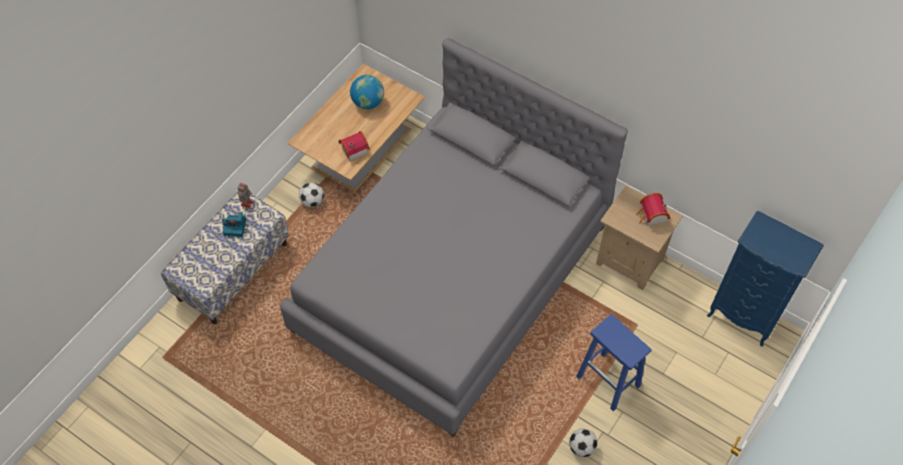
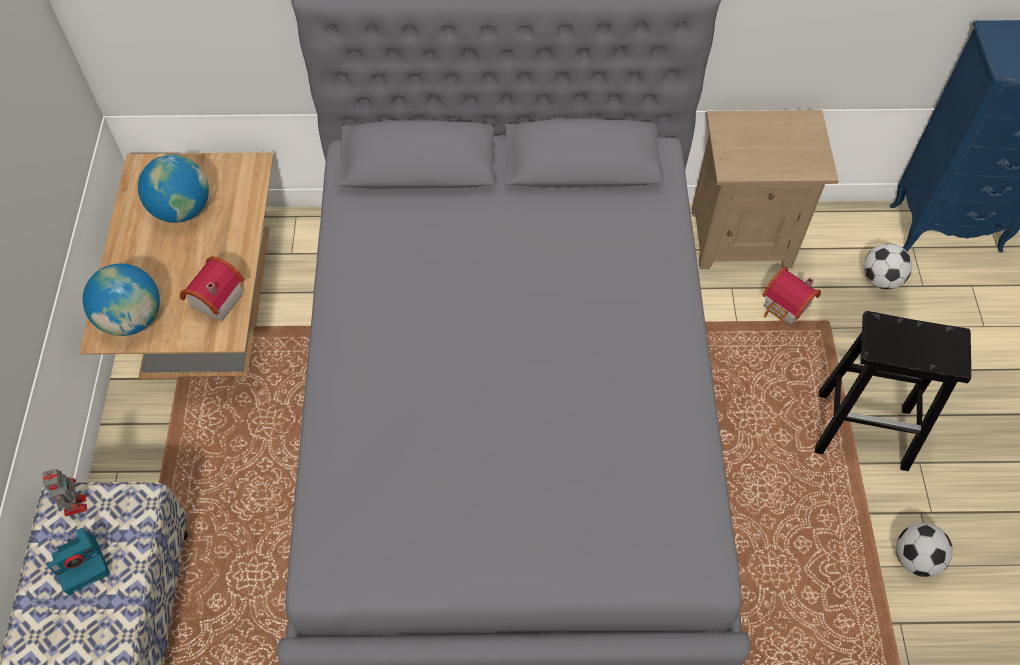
camera: 35 degrees left, 0 degrees up
football [299,182,324,207] -> football moved to [864,243,912,289]
blue stool [576,314,652,412] -> black stool [815,311,971,471]
toy house [636,193,670,226] -> toy house moved to [762,267,821,326]
none -> globe [82,263,160,336]

